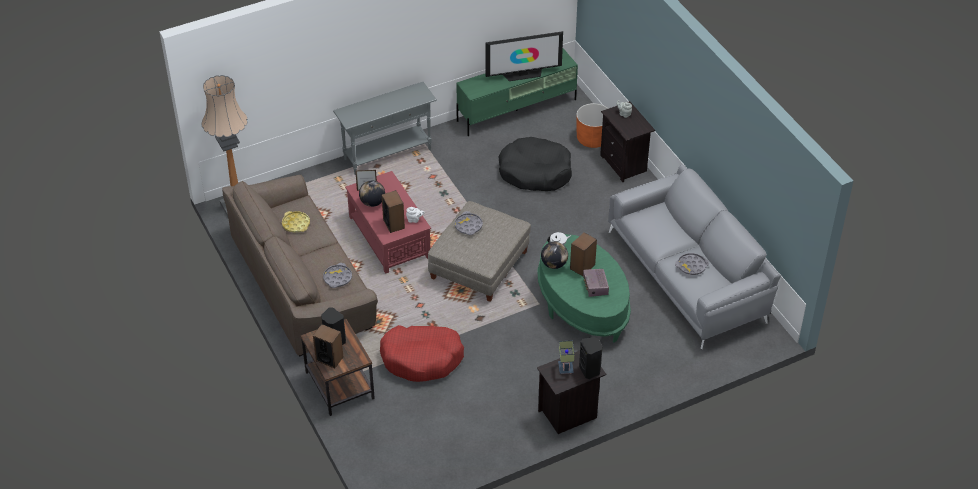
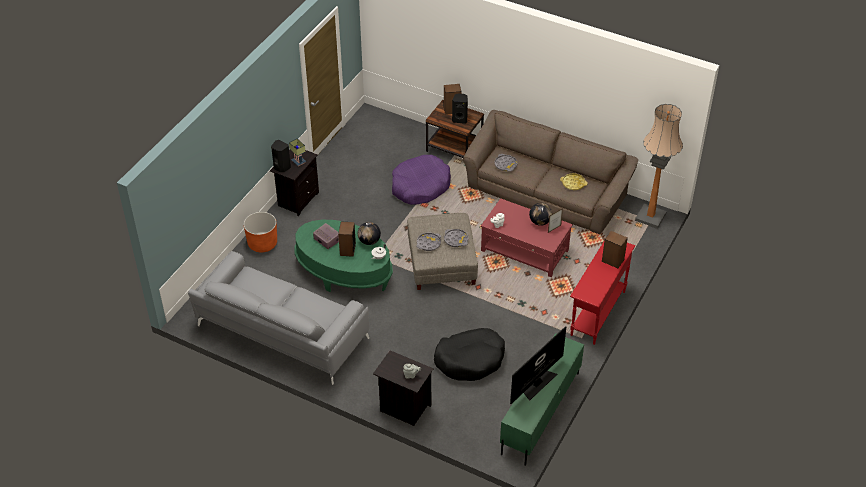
camera: 145 degrees right, 0 degrees up
grey console table [333,82,437,175] -> red console table [570,235,635,345]
red dog bed [380,325,464,382] -> purple dog bed [392,155,451,205]
speaker [382,190,405,233] -> speaker moved to [602,231,628,268]
orange planter [576,103,609,148] -> orange planter moved to [243,212,277,253]
grey tray [675,253,709,275] -> grey tray moved to [417,233,441,251]

